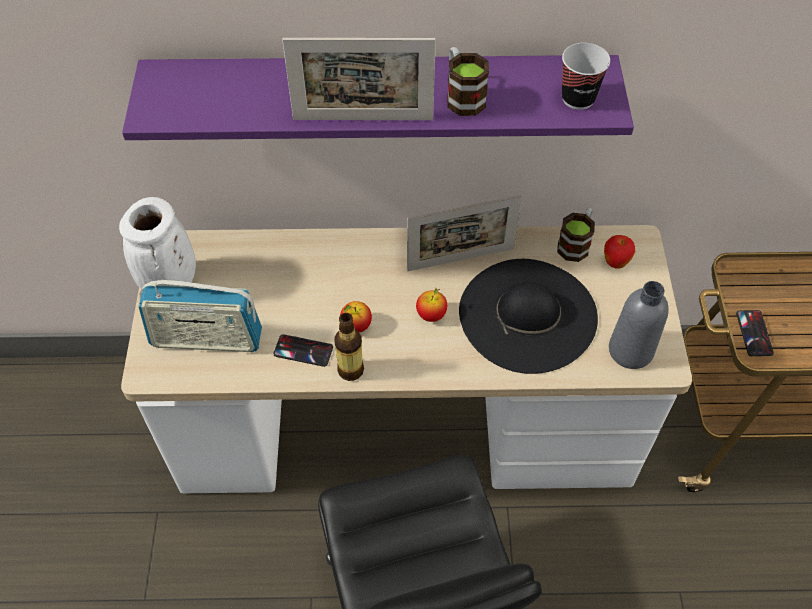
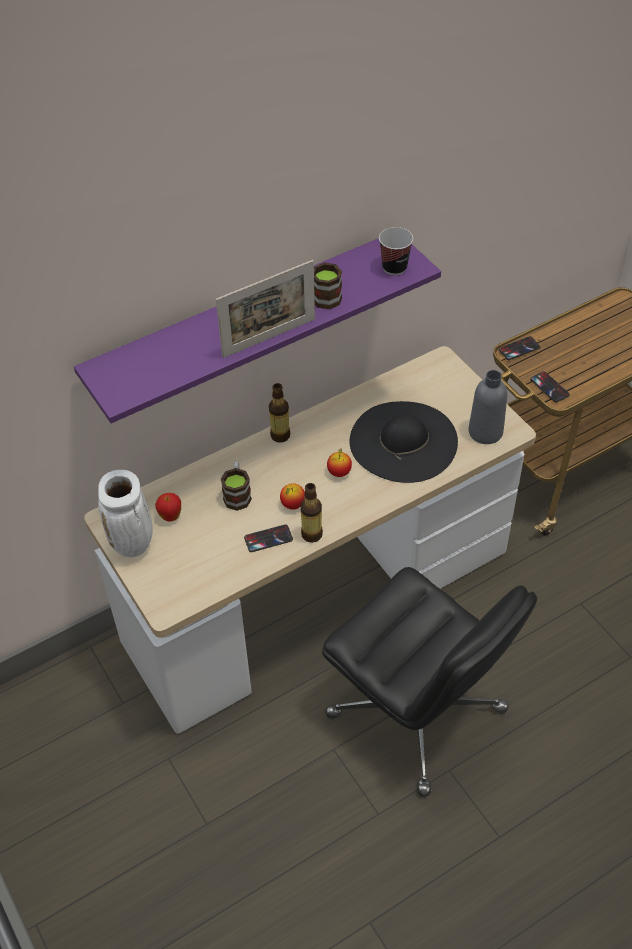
camera: 30 degrees left, 5 degrees down
radio [139,280,262,352] -> none
picture frame [407,195,522,271] -> none
mug [557,208,595,262] -> mug moved to [221,461,252,511]
apple [604,235,635,269] -> apple moved to [155,493,181,522]
none -> bottle [269,383,290,443]
none -> phone [499,336,540,360]

